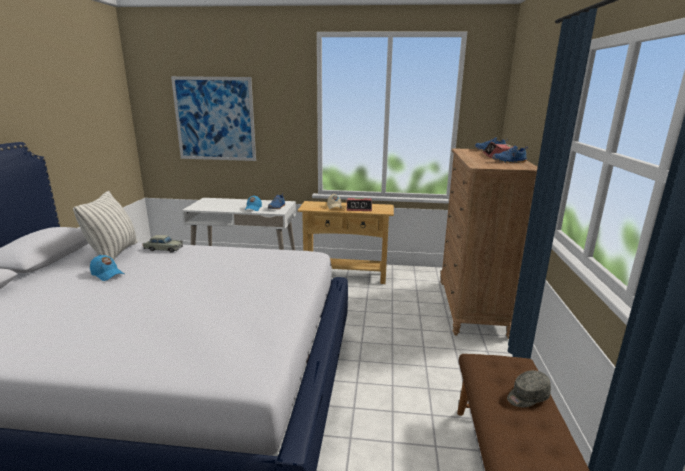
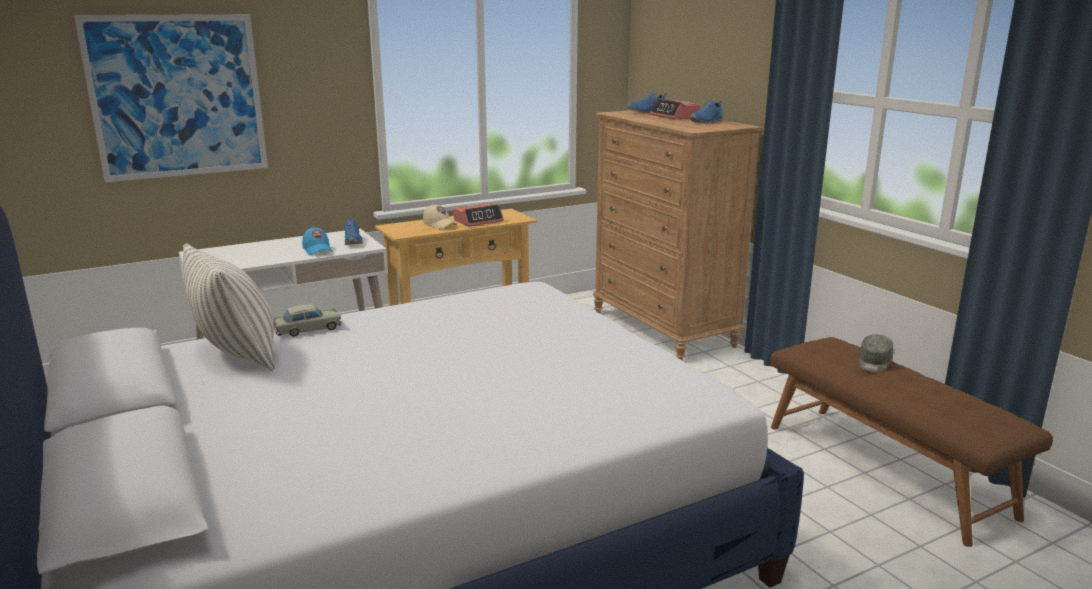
camera: 35 degrees left, 0 degrees up
blue cap [90,255,124,281] -> none

